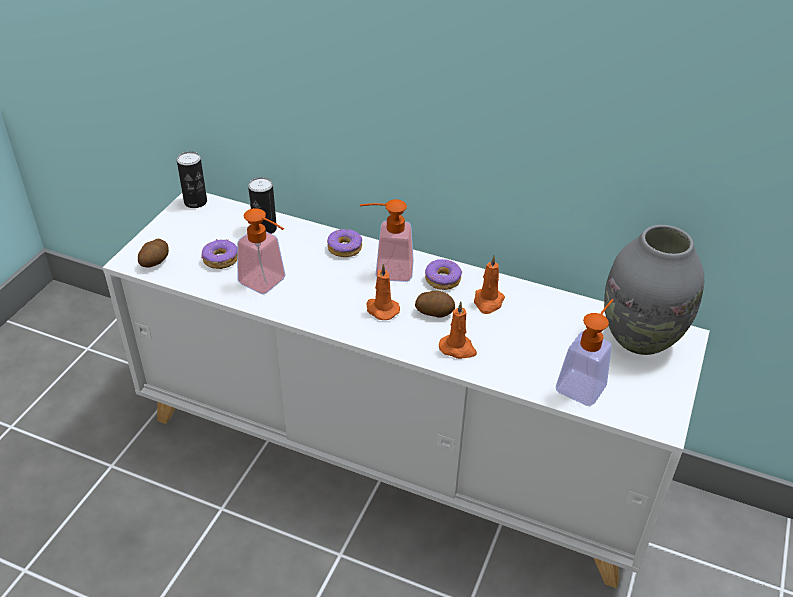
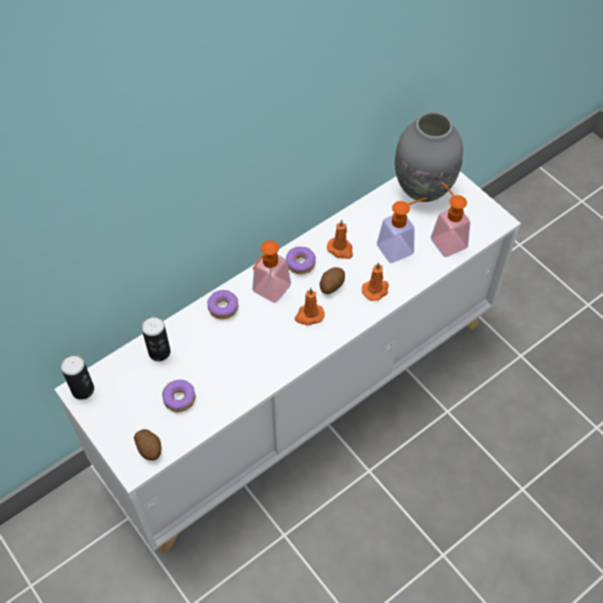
camera: 60 degrees left, 15 degrees up
soap dispenser [237,208,285,294] -> soap dispenser moved to [377,198,427,263]

